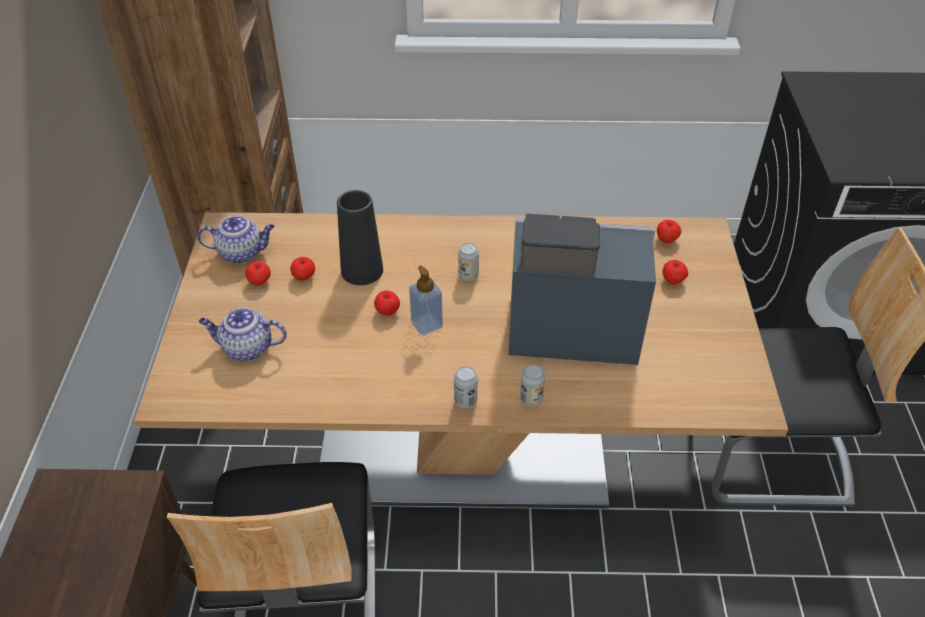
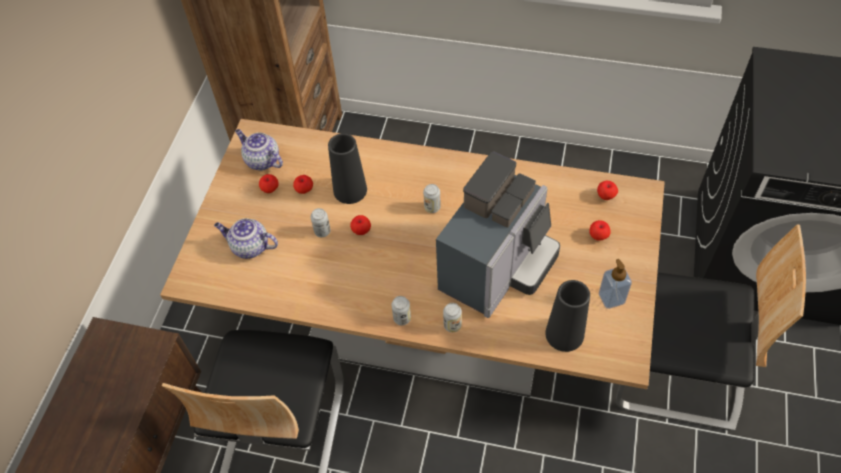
camera: 15 degrees right, 10 degrees up
teapot [197,215,275,264] -> teapot turned 150 degrees counterclockwise [235,129,283,171]
soap dispenser [409,265,443,335] -> soap dispenser moved to [599,259,632,309]
coffee machine [508,214,656,365] -> coffee machine turned 105 degrees clockwise [436,152,560,318]
none -> can [311,208,331,237]
none -> black vase [545,280,590,352]

